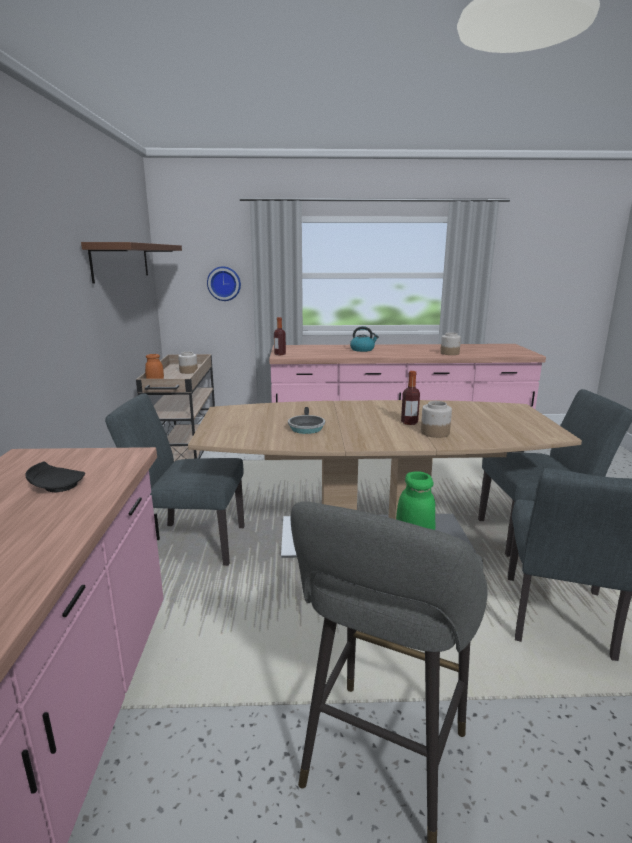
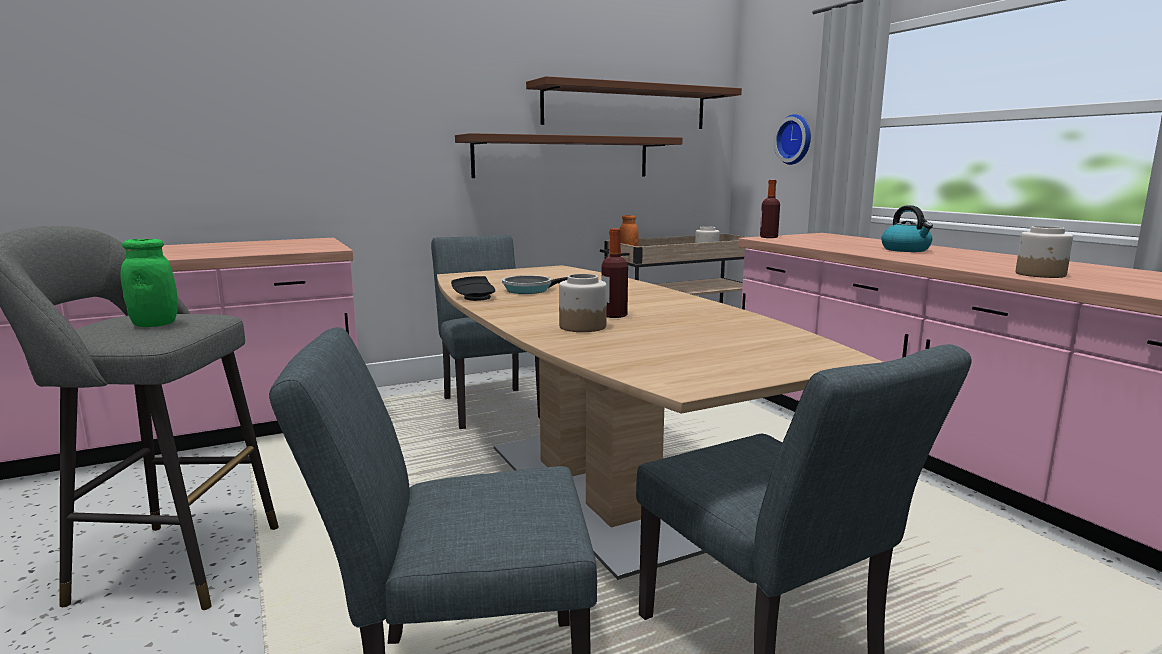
camera: 65 degrees right, 5 degrees down
black plate [25,461,85,492] -> black plate moved to [451,276,495,301]
none -> brown shelf [455,133,683,178]

